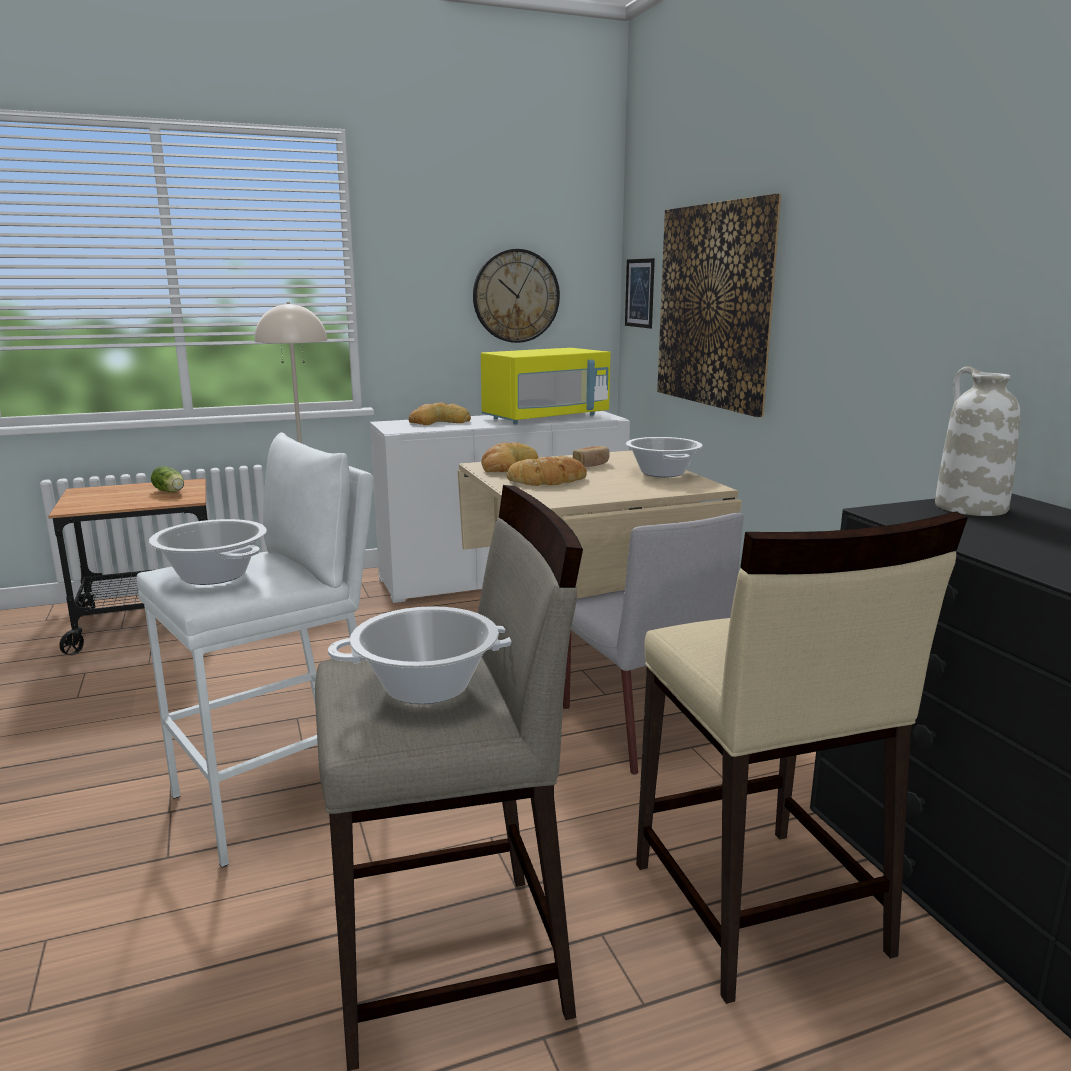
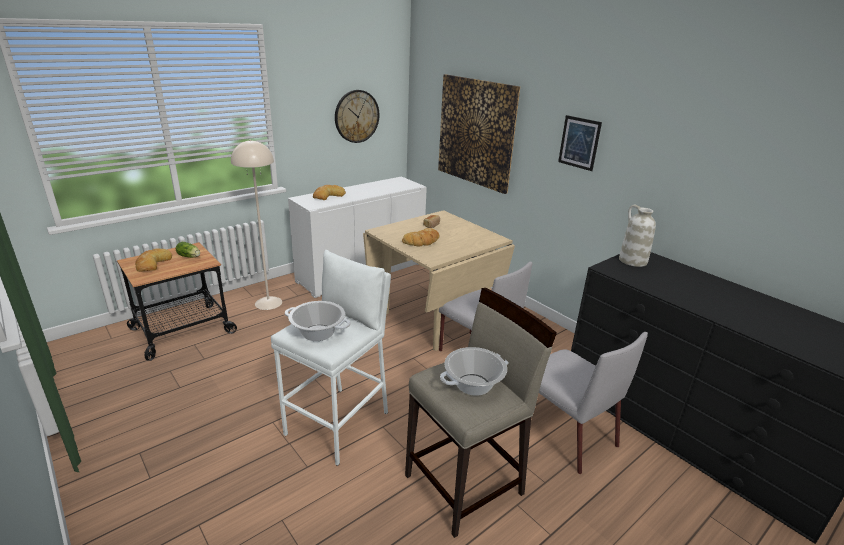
camera: 20 degrees left, 10 degrees up
yellow microwave [481,348,611,424] -> none
bread [481,442,538,472] -> bread moved to [135,248,172,272]
picture [625,258,655,329] -> picture moved to [558,115,602,171]
cooking pot [626,437,703,477] -> none
beige stool [636,511,968,1004] -> grey chair [539,332,648,474]

